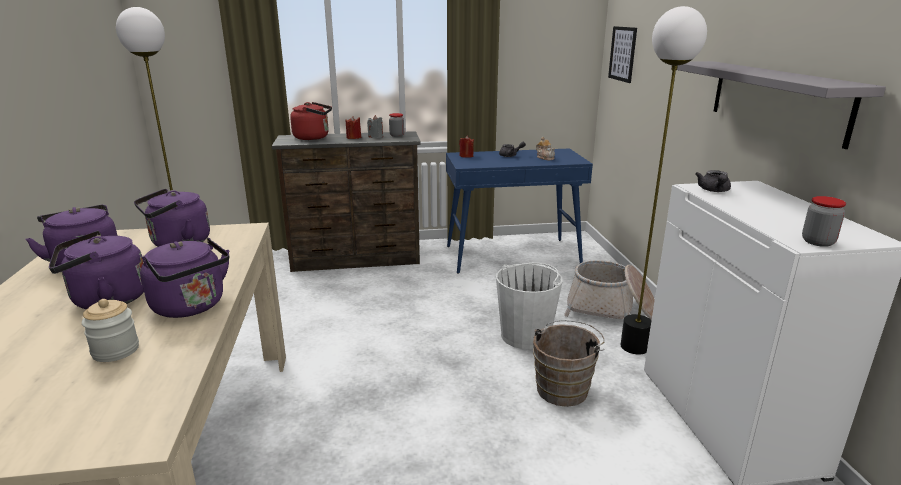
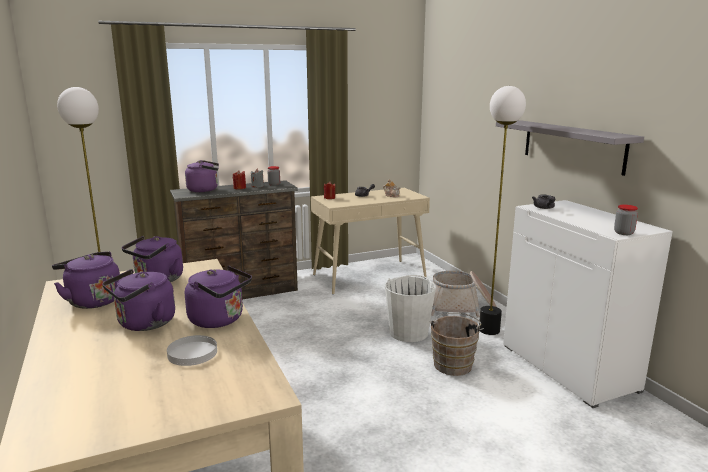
camera: 15 degrees left, 5 degrees down
jar [82,299,139,362] -> white plate [167,335,217,366]
red kettle [290,102,332,140] -> purple kettle [185,160,219,192]
blue console table [446,148,593,274] -> beige console table [311,188,430,294]
picture [608,26,637,83] -> none

